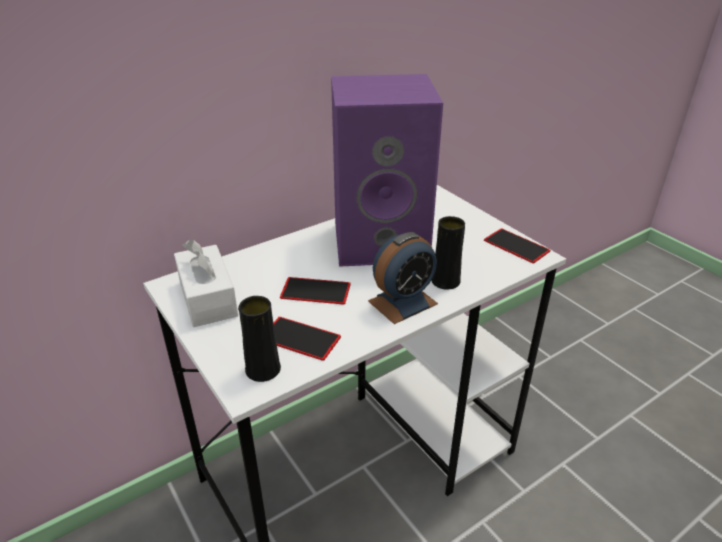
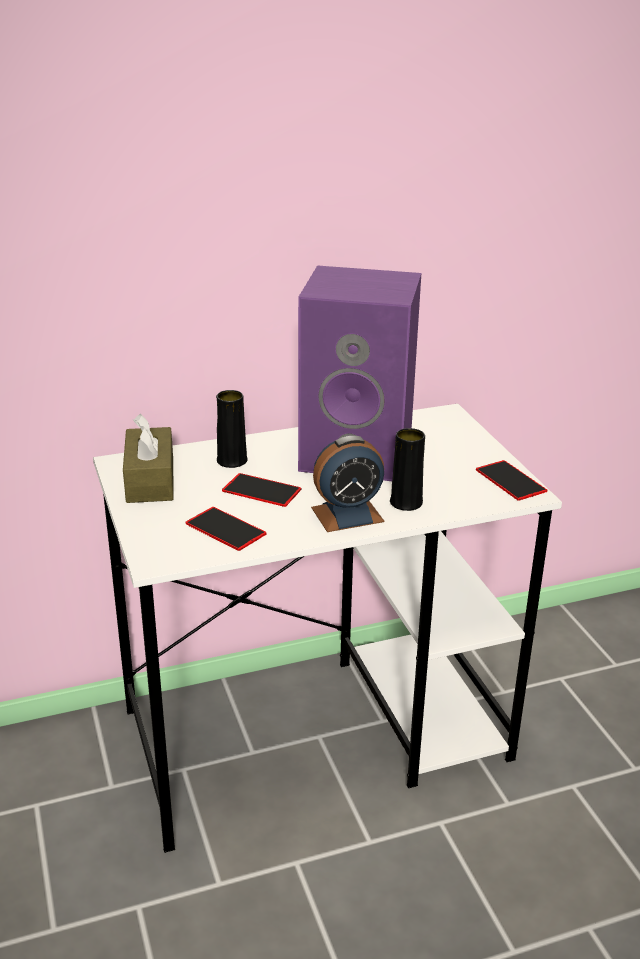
camera: 15 degrees right, 5 degrees down
white tissue box [174,239,238,327] -> brown tissue box [123,414,174,503]
black vase [238,296,281,382] -> black vase moved to [216,390,248,468]

